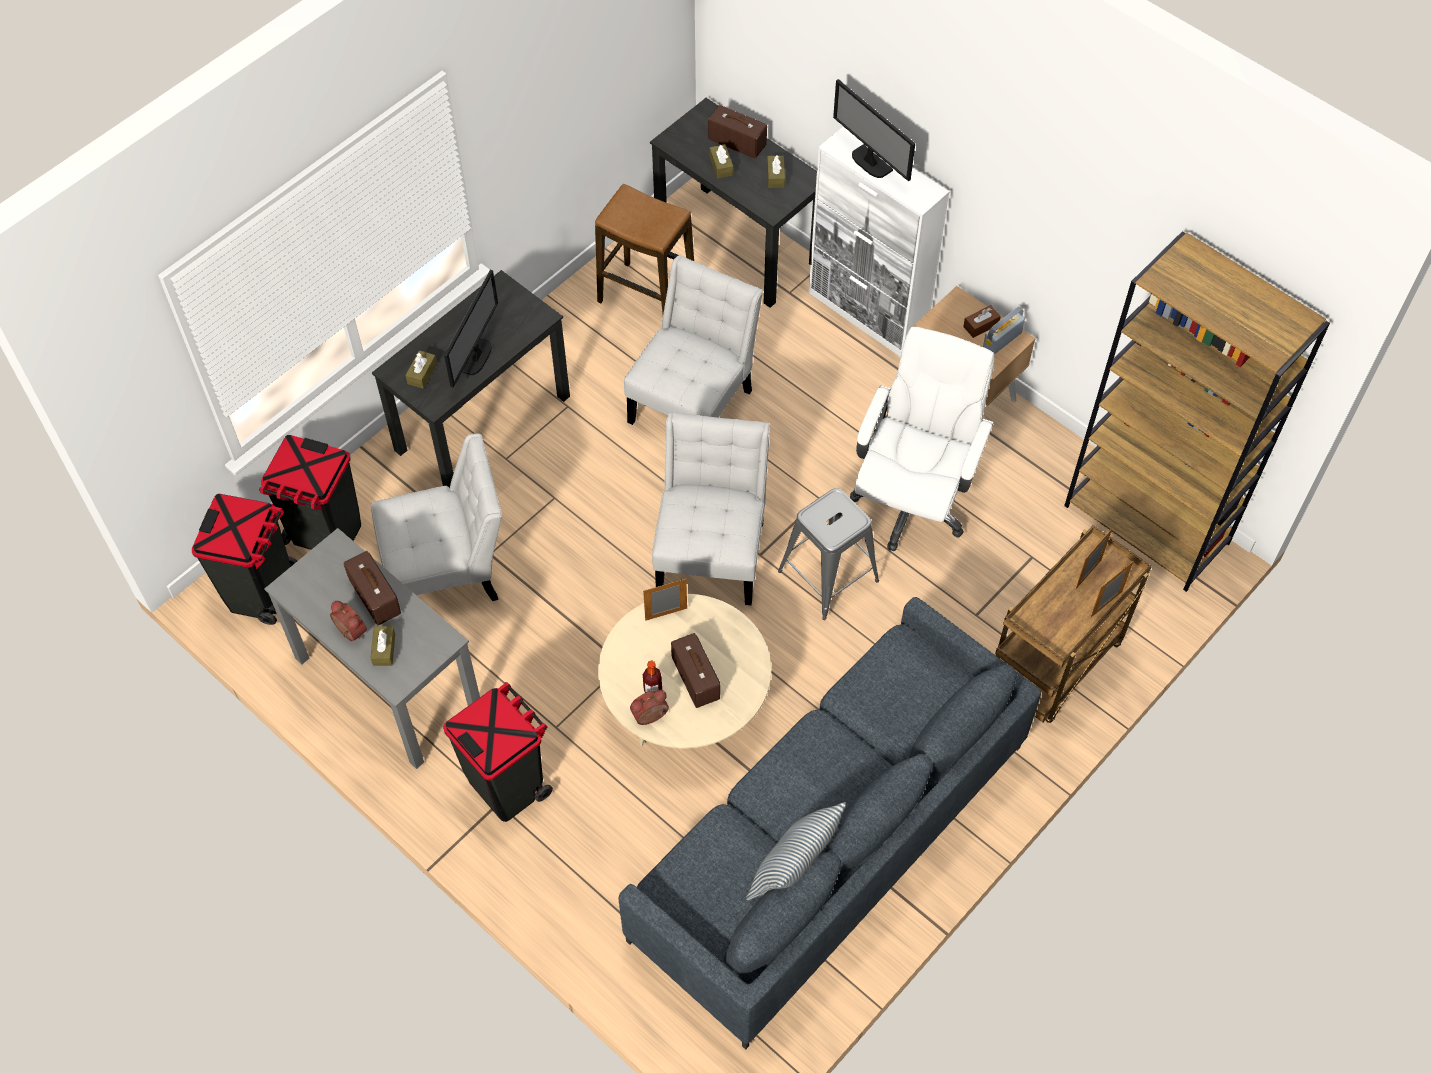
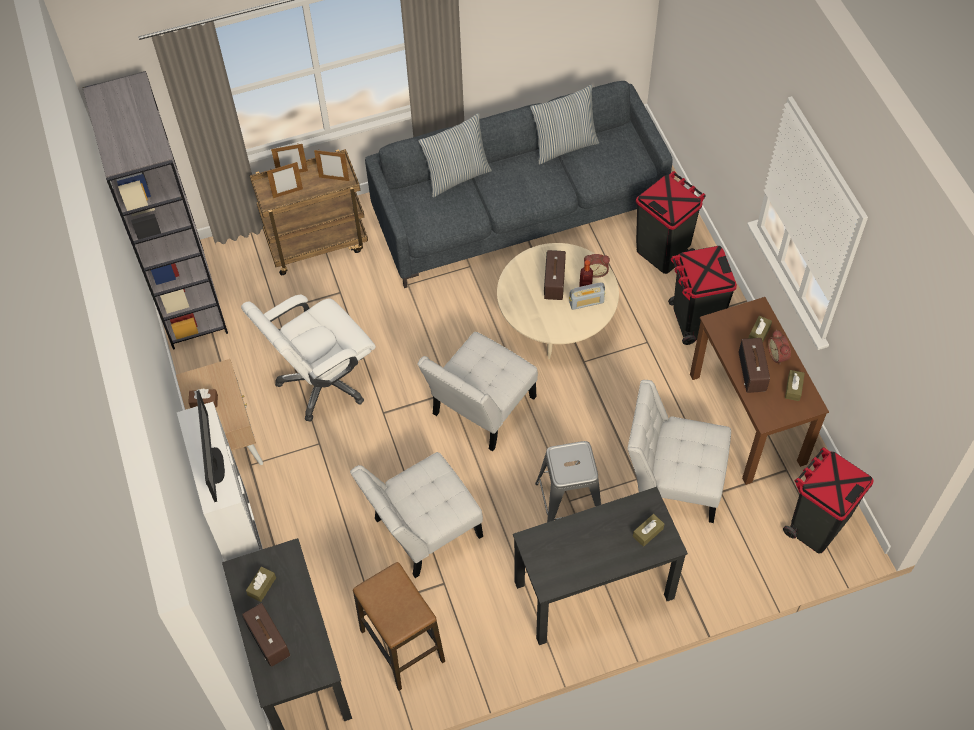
camera: 150 degrees left, 0 degrees up
black trash can [259,435,361,550] -> black trash can moved to [636,171,706,274]
grey desk [264,528,480,769] -> brown desk [690,297,829,485]
monitor [444,270,498,388] -> none
picture frame [643,579,687,621] -> picture frame moved to [314,149,349,181]
brown tissue box [710,144,733,178] -> brown tissue box moved to [785,370,805,401]
grey stool [778,488,879,620] -> grey stool moved to [535,441,601,522]
radio [983,307,1025,355] -> radio moved to [569,282,605,310]
brown bookcase [1064,231,1330,592] -> grey bookcase [82,71,228,350]
none -> pillow [419,113,492,197]

